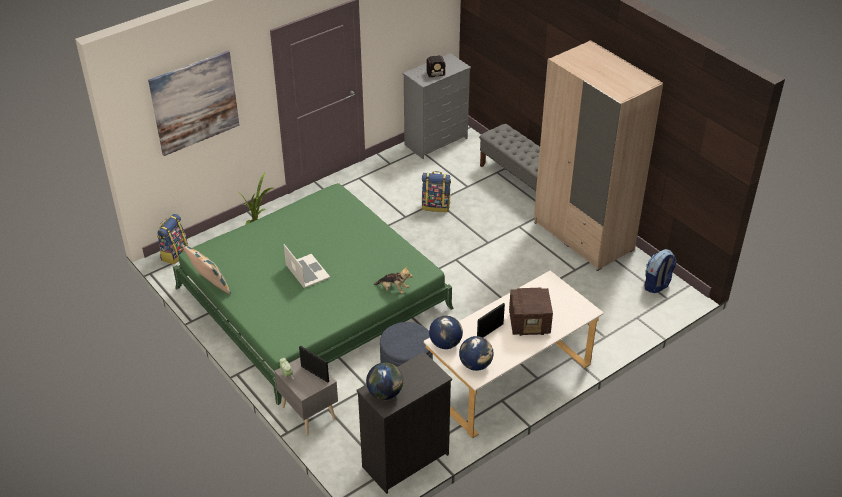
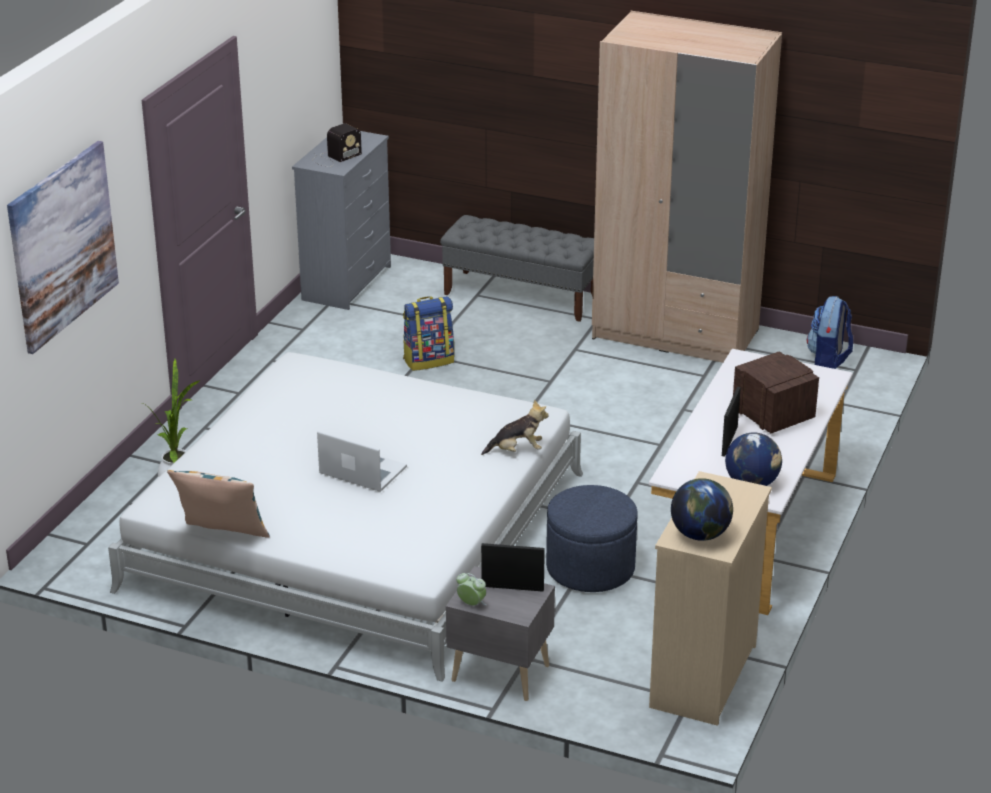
camera: 30 degrees left, 10 degrees down
backpack [157,214,188,264] -> none
green bed [173,183,454,405] -> white bed [108,352,583,682]
black dresser [356,352,452,494] -> beige dresser [649,471,772,726]
globe [429,315,463,349] -> none
radio [509,288,553,336] -> radio turned 90 degrees counterclockwise [733,351,819,433]

